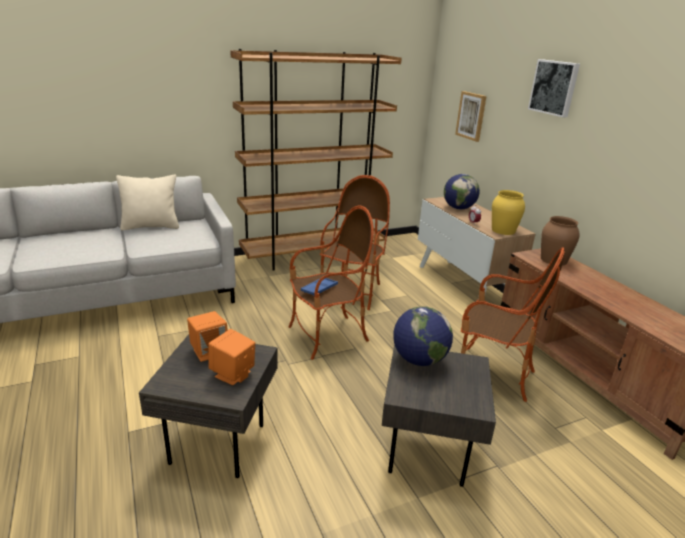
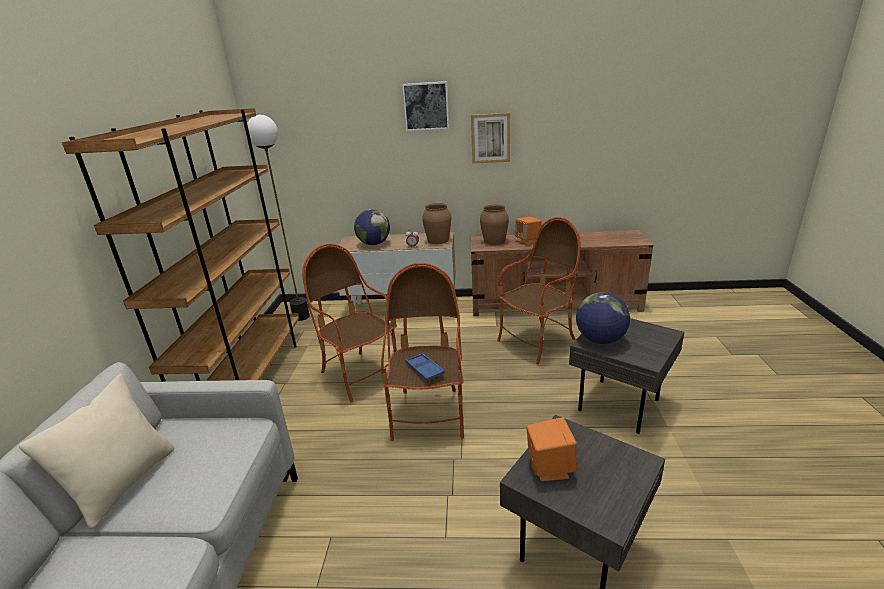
camera: 60 degrees left, 0 degrees up
orange speaker [208,329,255,385] -> orange speaker moved to [515,217,542,245]
picture [455,91,487,142] -> picture moved to [471,113,510,164]
yellow vase [492,190,525,235] -> brown vase [422,203,451,244]
none -> floor lamp [247,115,310,321]

